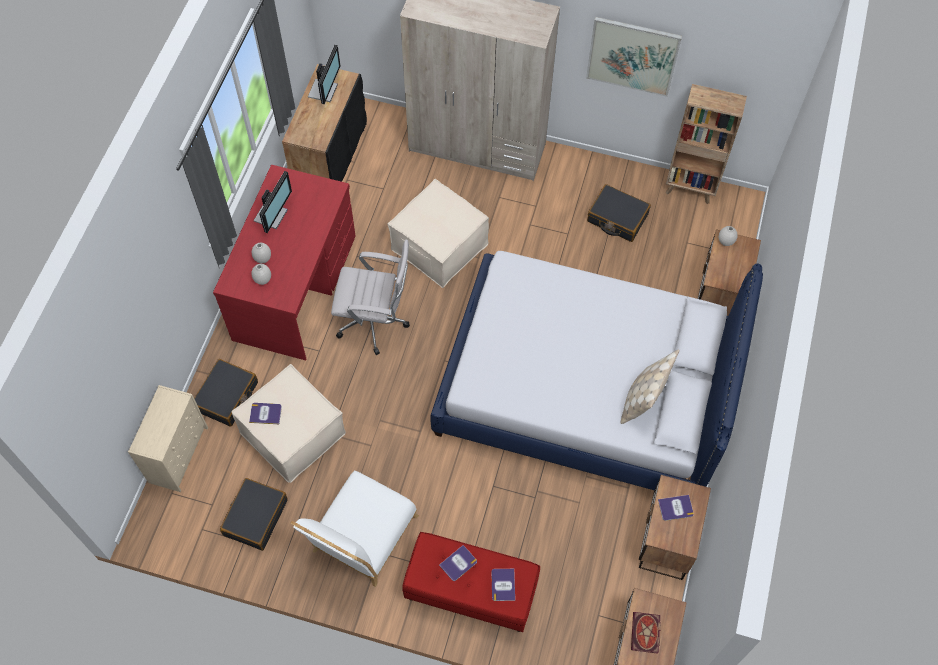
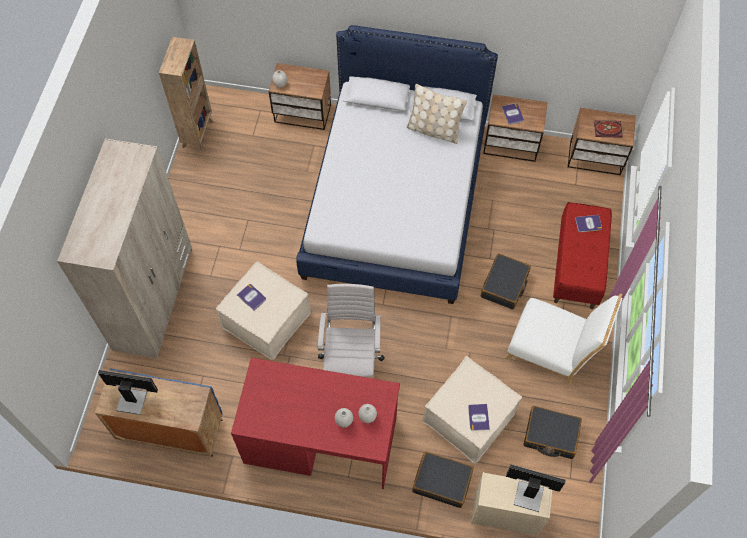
camera: 95 degrees left, 0 degrees up
monitor [254,171,292,233] -> monitor moved to [506,464,566,512]
black cabinet [282,64,367,182] -> blue cabinet [95,368,223,457]
book [439,545,477,581] -> book moved to [237,284,266,311]
picture [586,17,682,97] -> none
black suitcase [587,184,651,242] -> black suitcase moved to [481,253,531,310]

